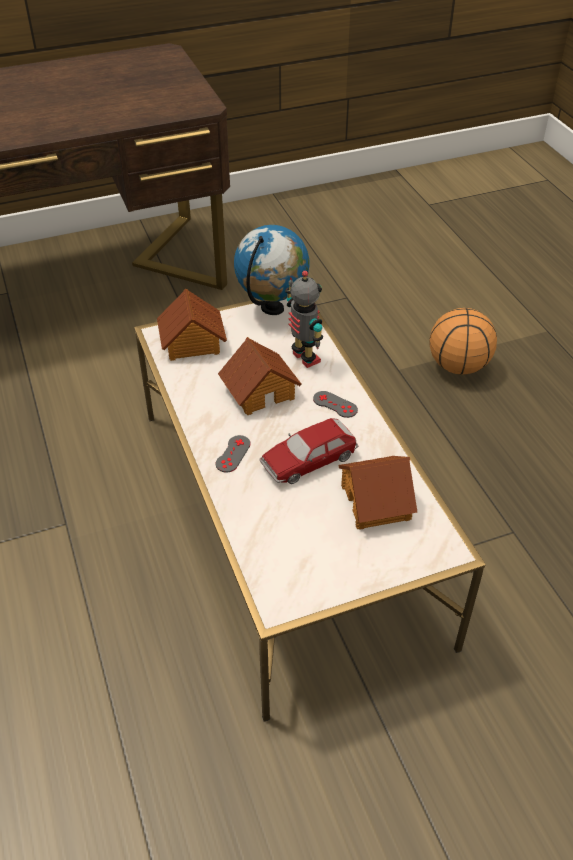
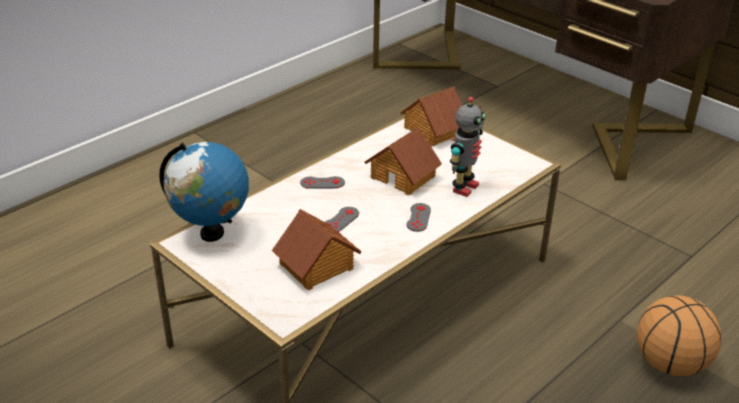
camera: 65 degrees right, 10 degrees down
globe [234,225,310,315] -> globe moved to [159,142,249,242]
toy car [260,418,358,484] -> grey game controller [325,207,359,232]

